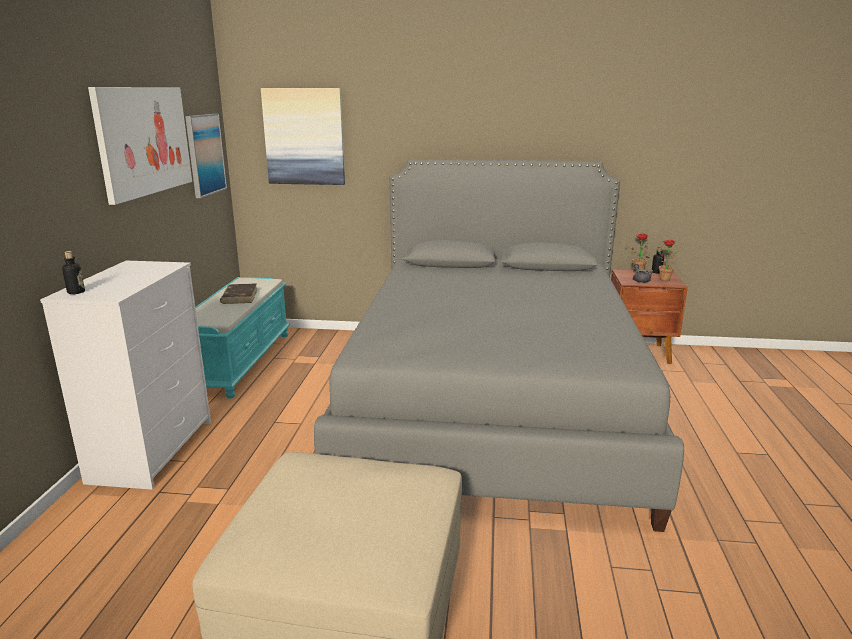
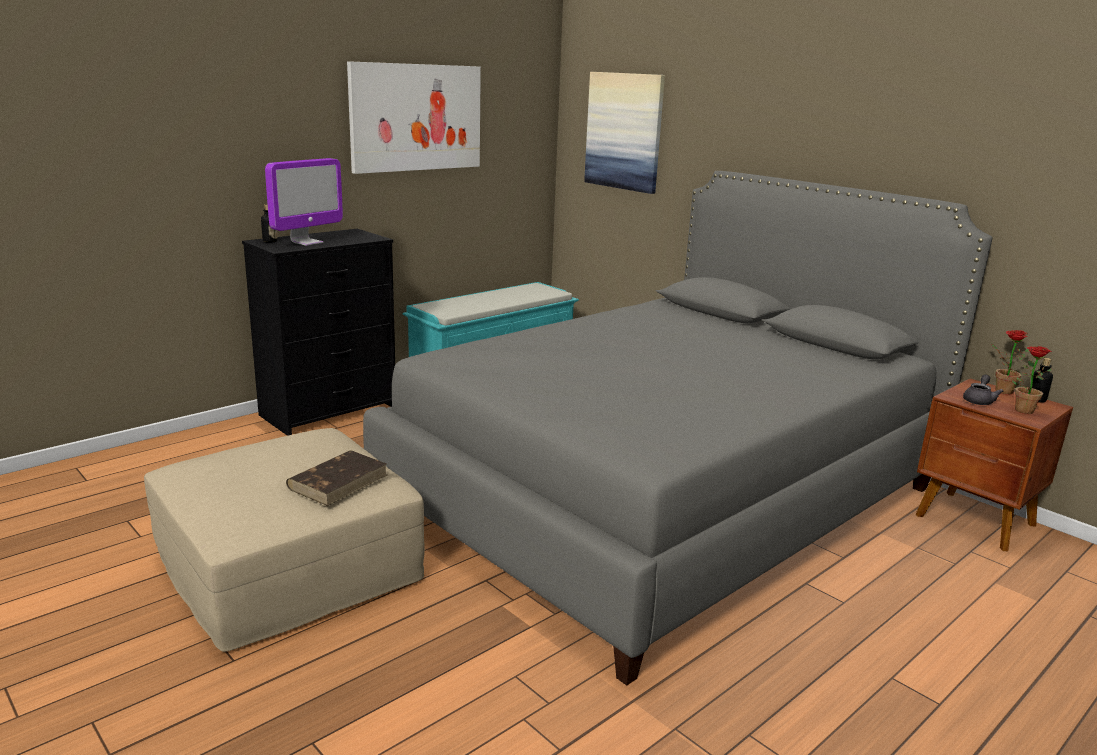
camera: 40 degrees right, 0 degrees up
white dresser [40,261,211,490] -> black dresser [242,229,395,436]
picture [185,114,227,198] -> none
brown book [220,283,257,304] -> brown book moved to [286,450,387,506]
none -> monitor [265,158,343,246]

